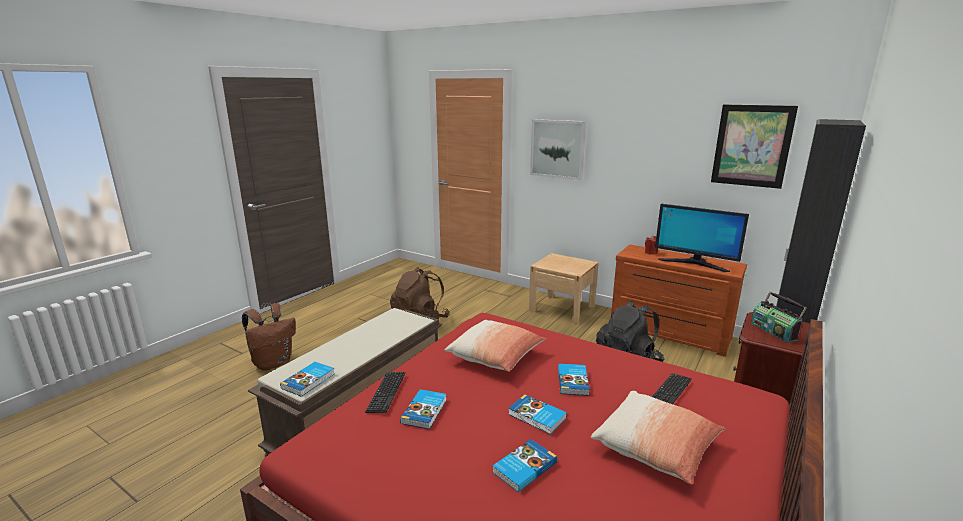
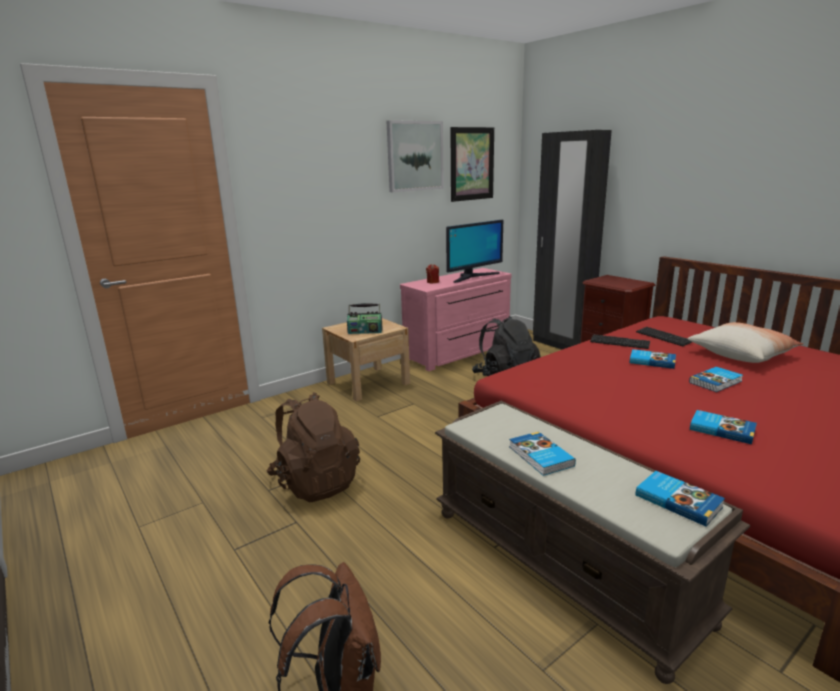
camera: 70 degrees left, 0 degrees up
keyboard [365,372,405,413] -> keyboard moved to [590,334,650,349]
pillow [445,320,546,372] -> none
book [492,439,557,492] -> book moved to [509,432,576,476]
picture [530,119,586,180] -> picture moved to [387,120,444,192]
brown dresser [611,245,747,357] -> pink dresser [400,268,512,371]
radio [751,292,807,343] -> radio moved to [347,303,383,334]

